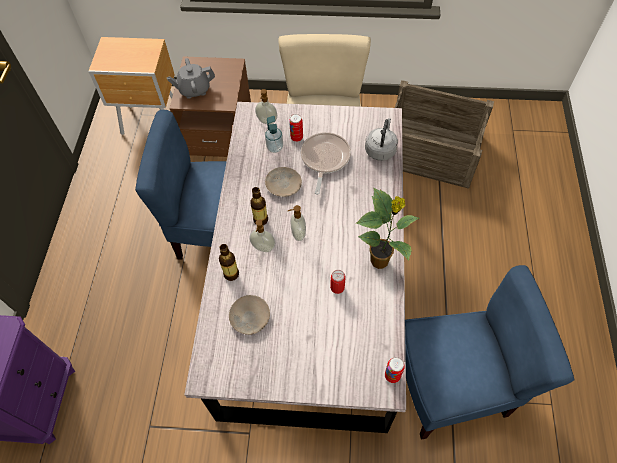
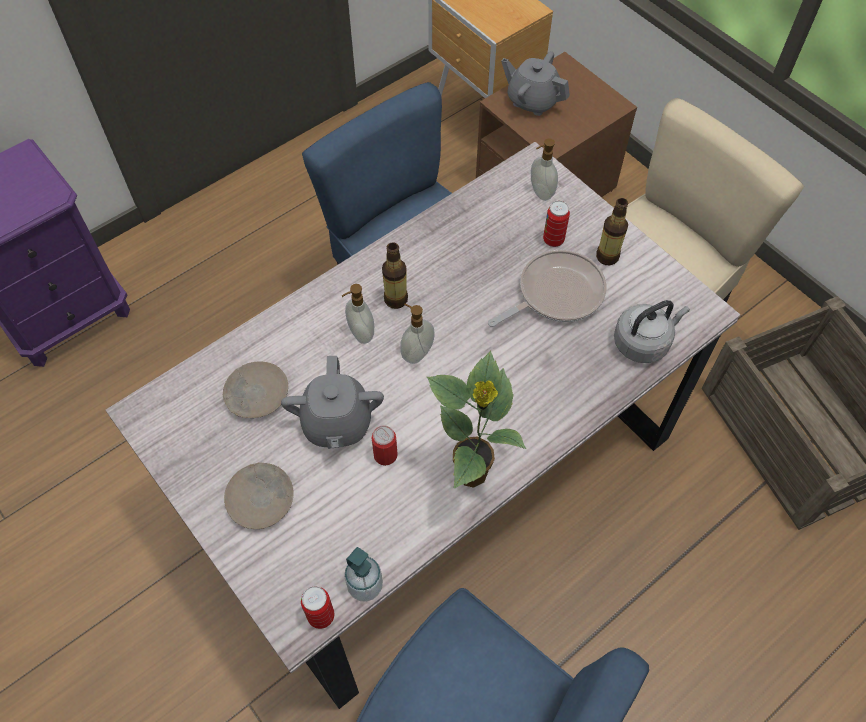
camera: 45 degrees right, 0 degrees up
bottle [219,244,239,281] -> bottle moved to [596,198,628,265]
soap dispenser [265,116,283,153] -> soap dispenser moved to [344,547,383,602]
beige plate [265,167,302,197] -> beige plate moved to [224,463,294,529]
none -> grey teapot [281,356,384,449]

